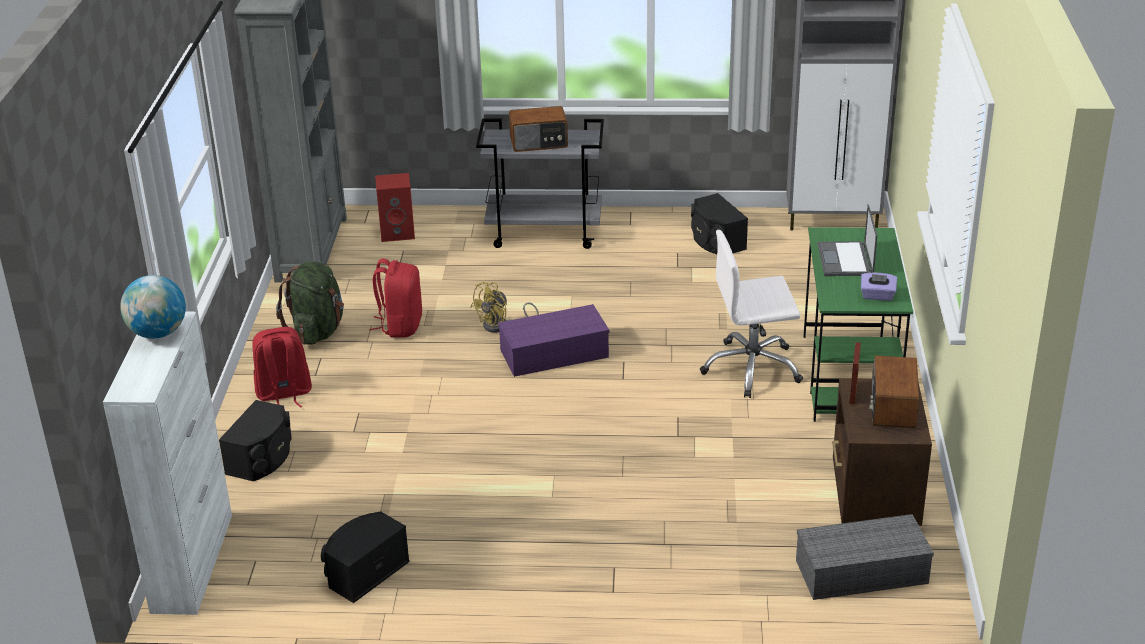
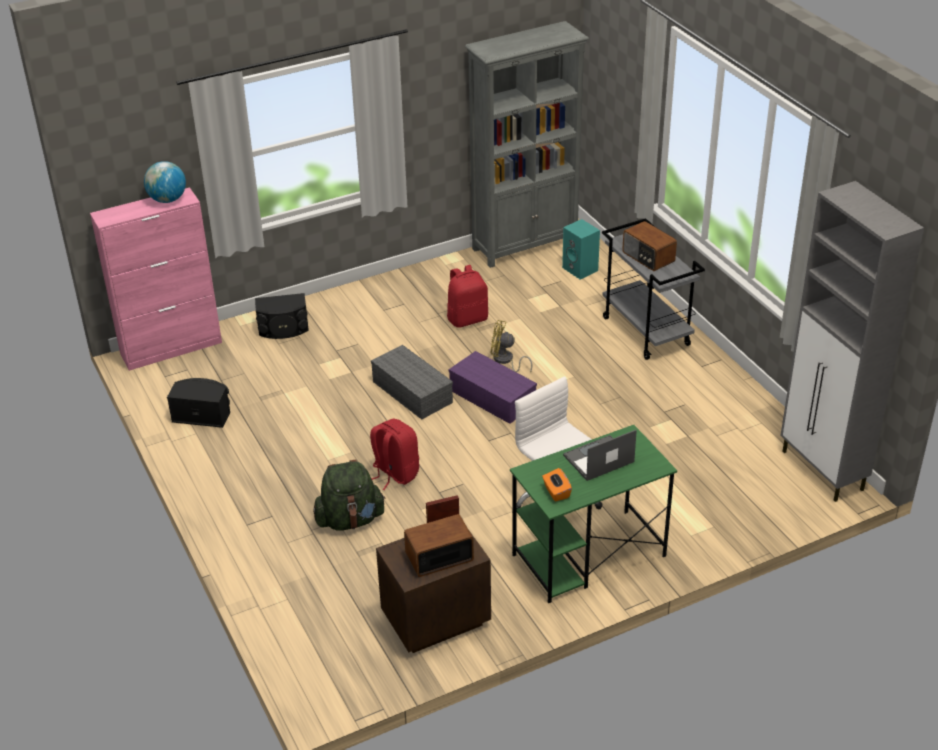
camera: 60 degrees right, 5 degrees up
white cabinet [103,312,232,615] -> pink cabinet [90,187,222,371]
red backpack [252,327,312,408] -> red backpack moved to [370,419,419,490]
green backpack [276,261,344,345] -> green backpack moved to [313,460,386,530]
red speaker [375,173,415,242] -> turquoise speaker [562,219,600,280]
black speaker [691,193,748,254] -> none
grey storage box [796,514,934,600] -> grey storage box moved to [371,345,453,420]
purple tissue box [861,273,897,301] -> orange tissue box [542,468,572,502]

